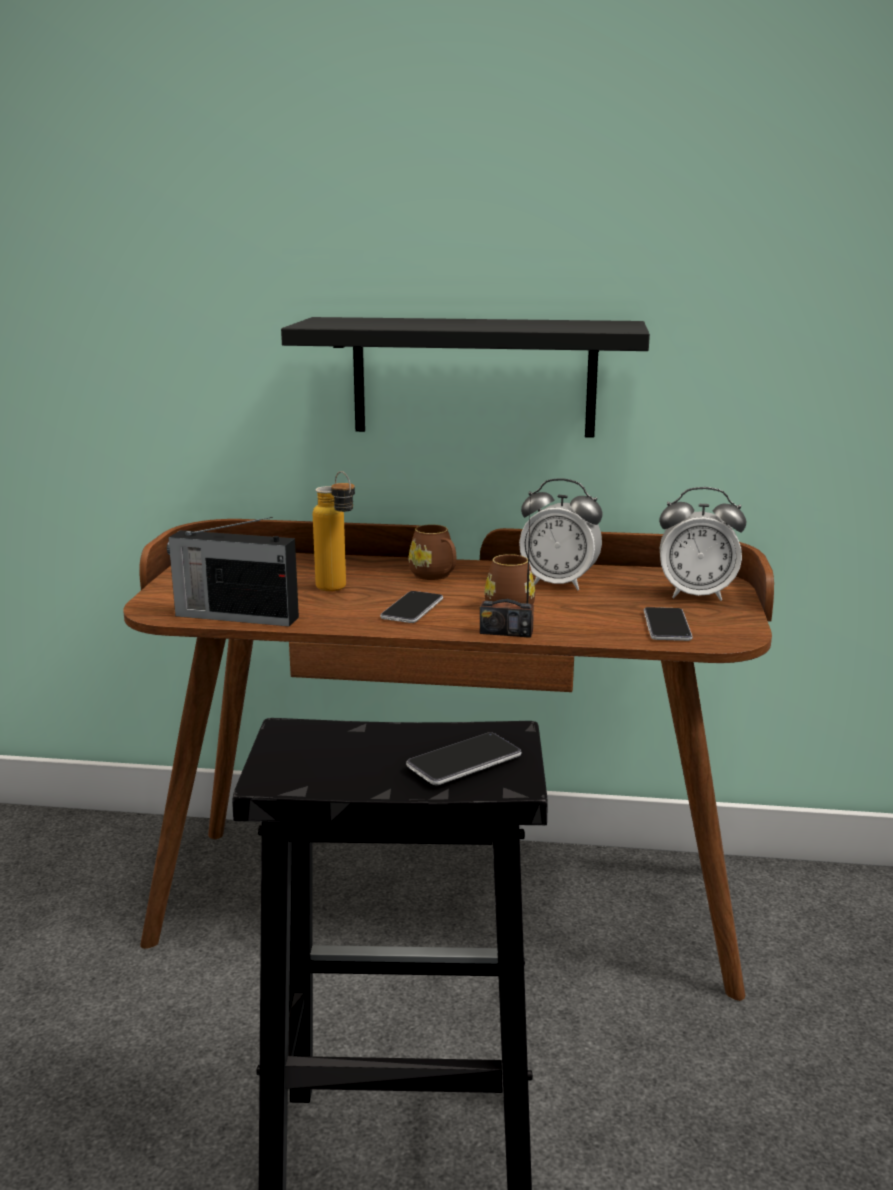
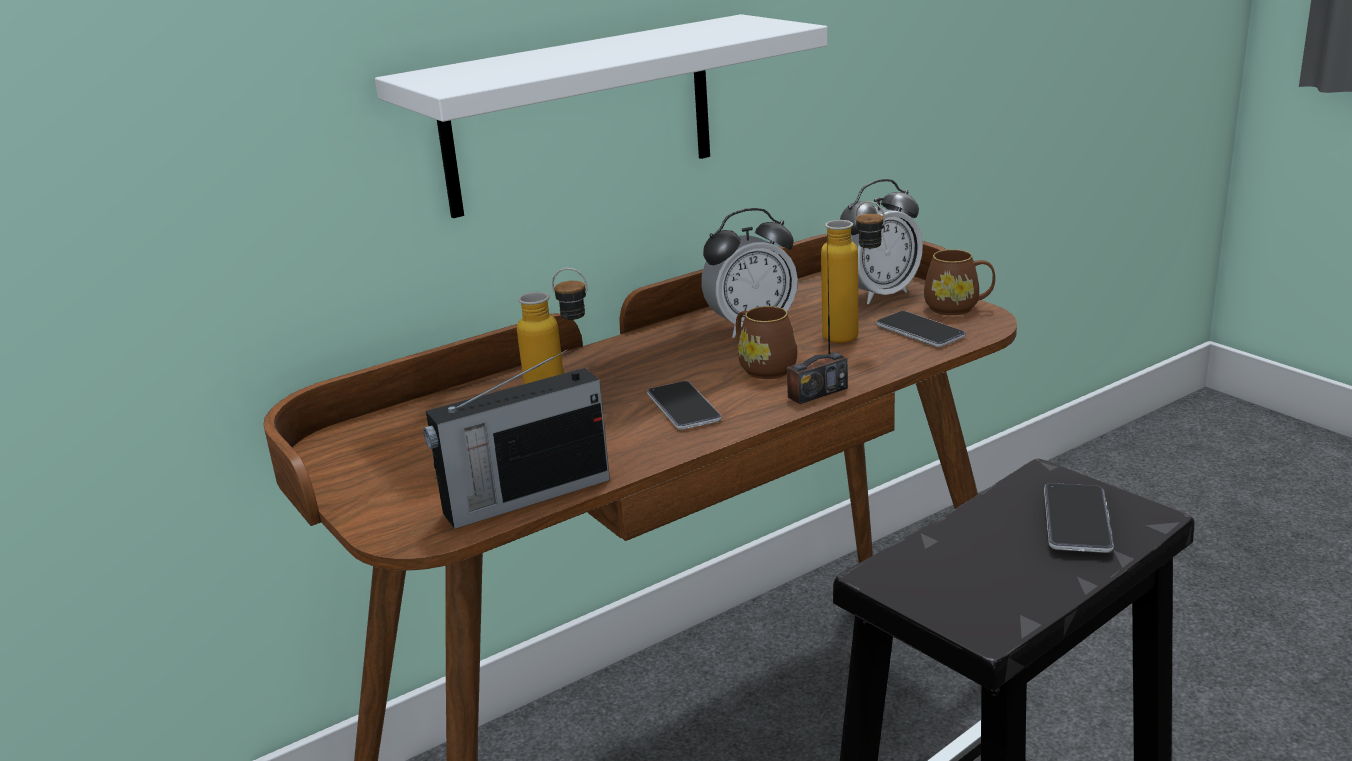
camera: 40 degrees left, 5 degrees up
black shelf [281,317,650,438] -> white shelf [375,14,828,218]
brown mug [409,524,456,580] -> brown mug moved to [924,249,995,315]
none -> bottle [821,201,885,343]

